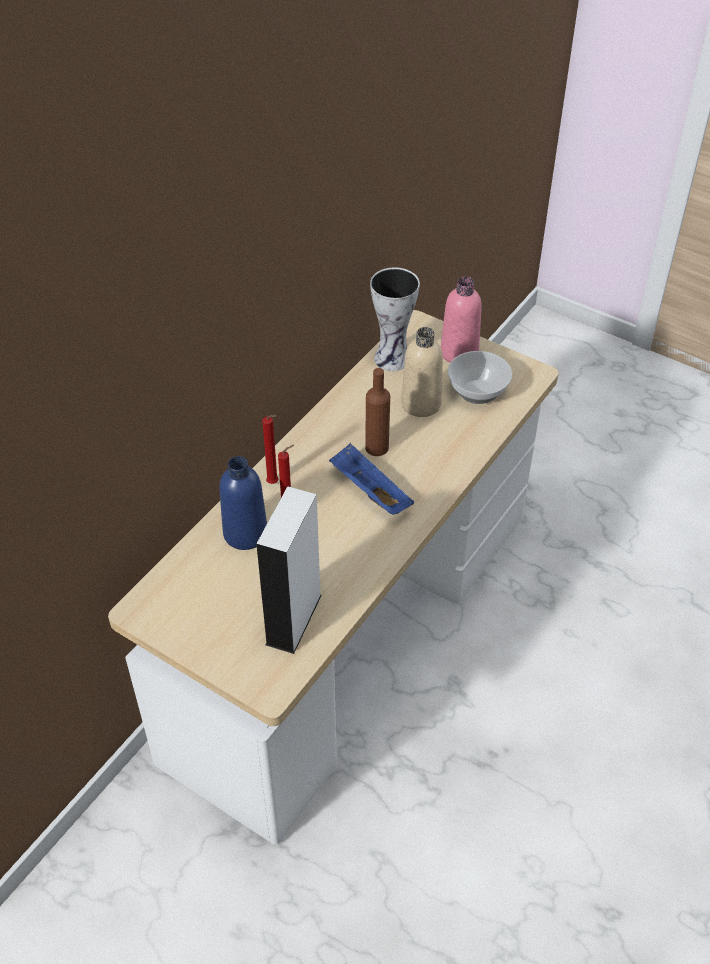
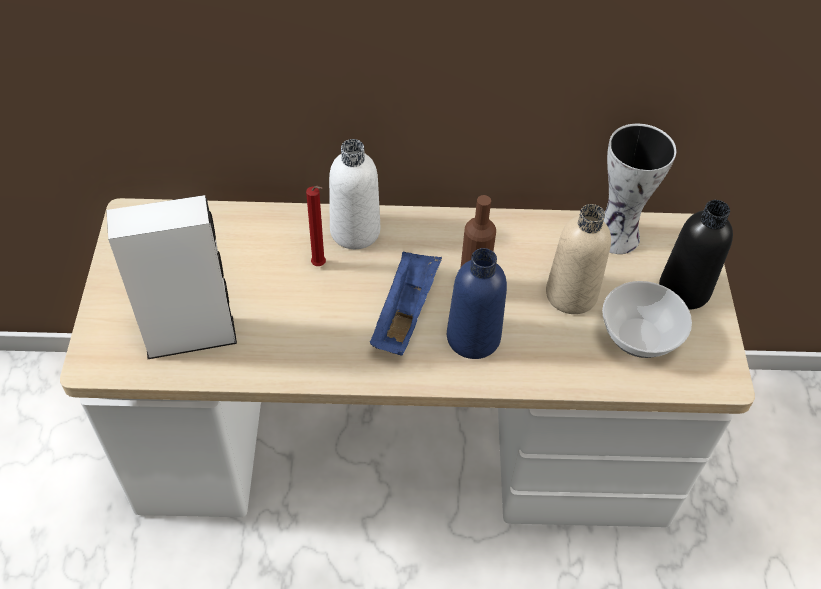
camera: 55 degrees right, 5 degrees up
blue bottle [219,456,267,550] -> blue bottle moved to [447,248,507,359]
red candle [262,415,279,484] -> white bottle [329,139,380,249]
pink bottle [441,277,482,363] -> black bottle [659,200,733,310]

